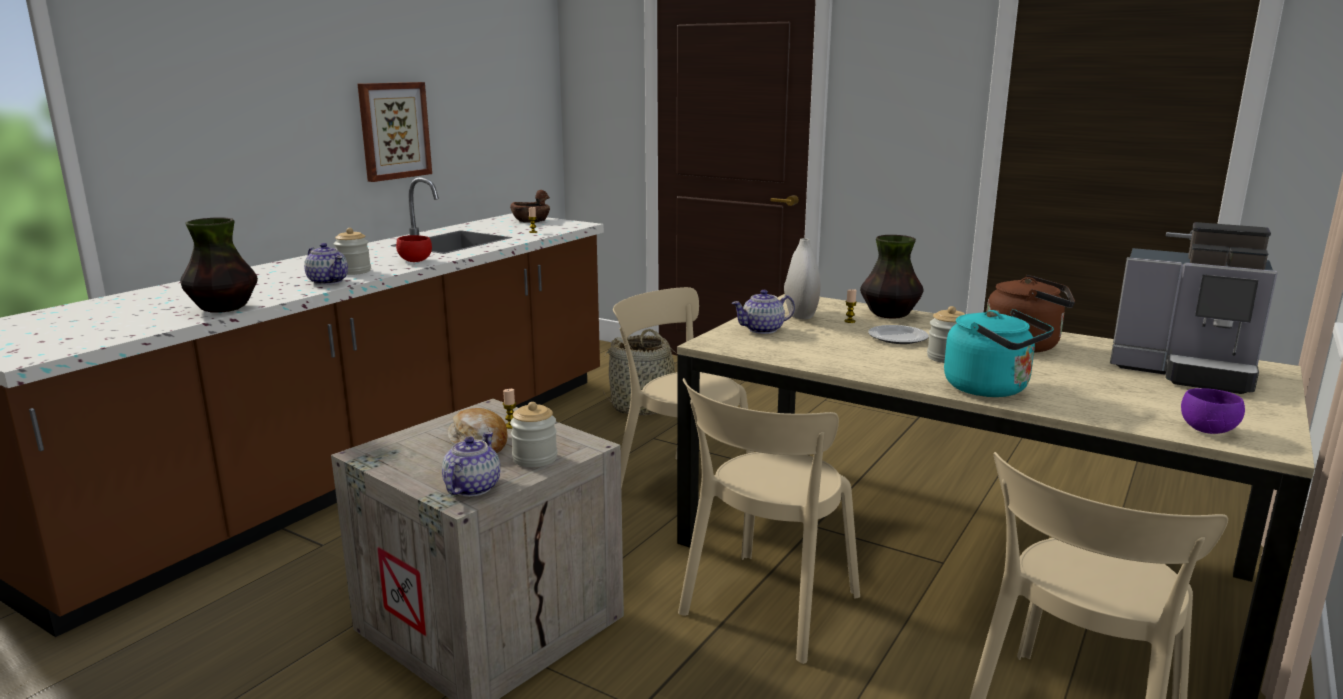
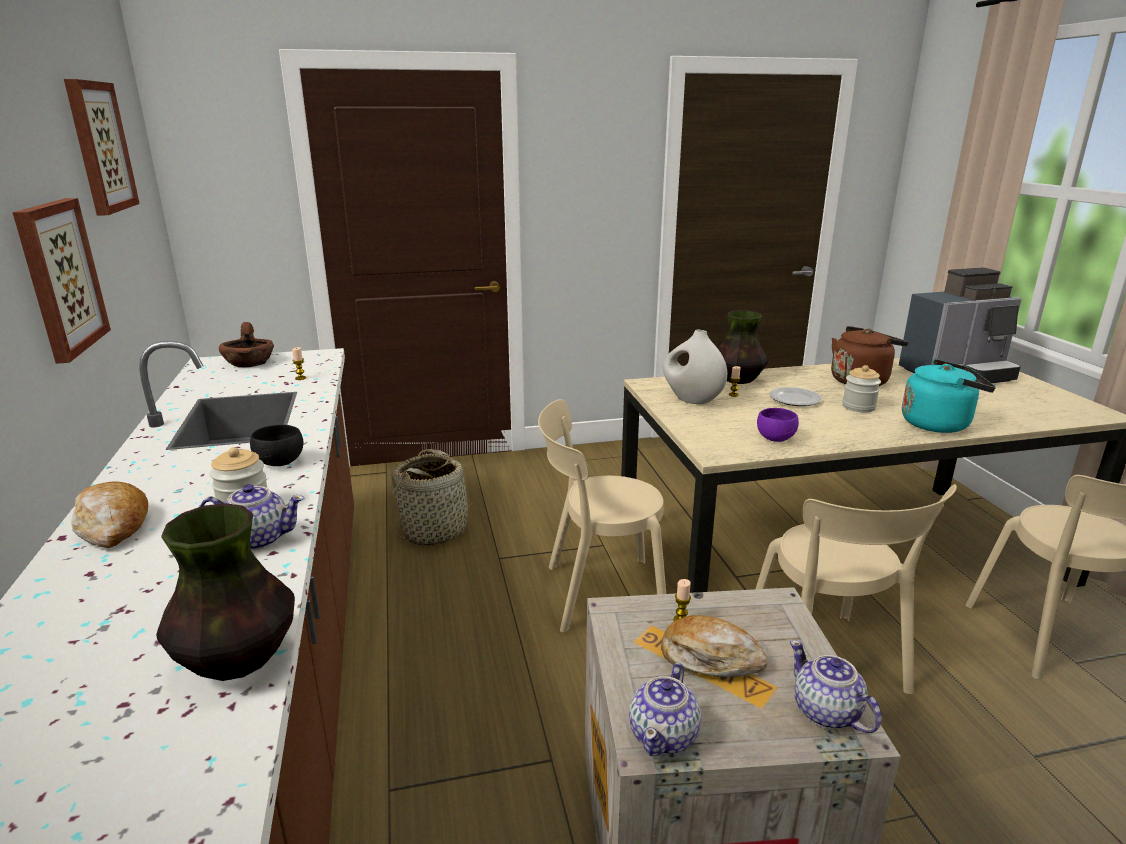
camera: 45 degrees left, 5 degrees up
red bowl [396,235,432,262] -> black bowl [250,425,304,466]
jar [510,402,557,467] -> none
teapot [731,290,795,334] -> teapot moved to [629,663,701,756]
purple bowl [1181,388,1245,434] -> purple bowl moved to [757,408,799,442]
none -> picture [64,79,140,216]
none -> bread [71,482,148,548]

